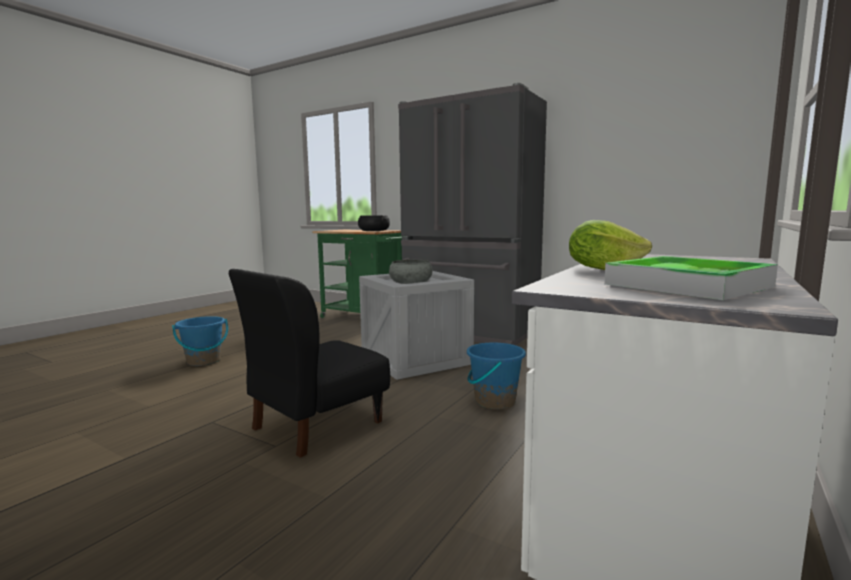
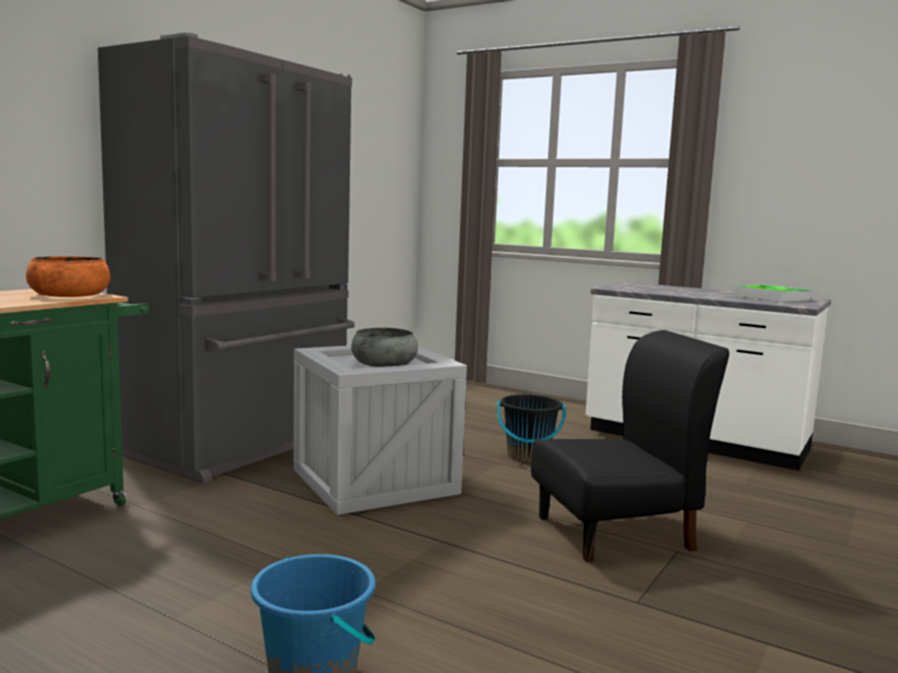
camera: 90 degrees left, 0 degrees up
black chair [229,269,390,458] -> black chair turned 60 degrees counterclockwise [531,330,729,562]
black bowl [358,215,390,231] -> orange bowl [26,256,111,297]
blue bucket [467,343,526,410] -> black bucket [497,394,566,463]
lettuce [569,220,652,270] -> none

